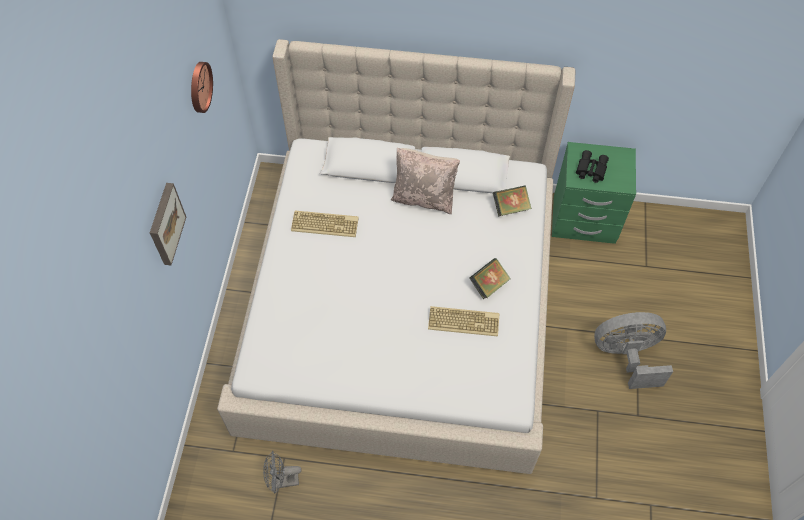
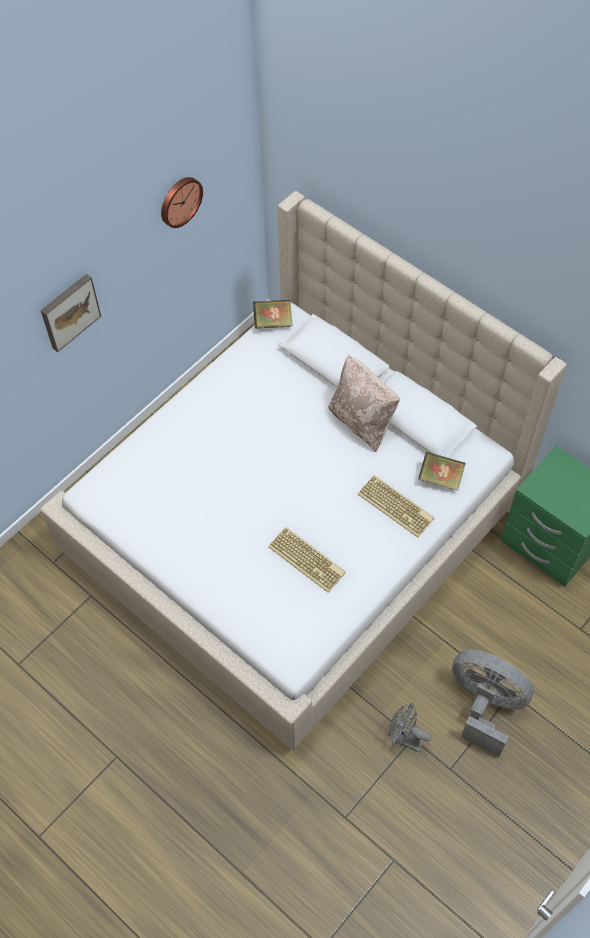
camera: 35 degrees right, 0 degrees up
grey fan [263,451,302,494] -> grey fan moved to [388,703,431,752]
keyboard [291,211,359,237] -> keyboard moved to [357,475,434,538]
book [469,258,511,299] -> book moved to [253,300,293,328]
black binoculars [576,150,609,183] -> none

